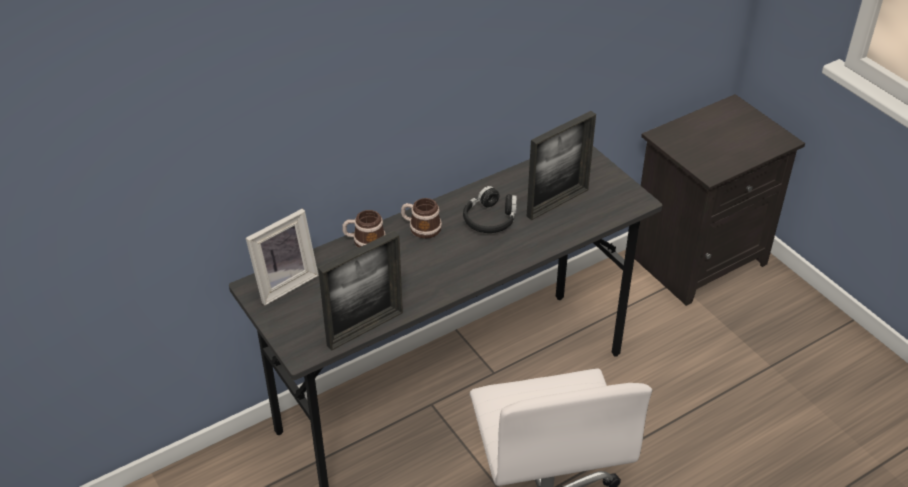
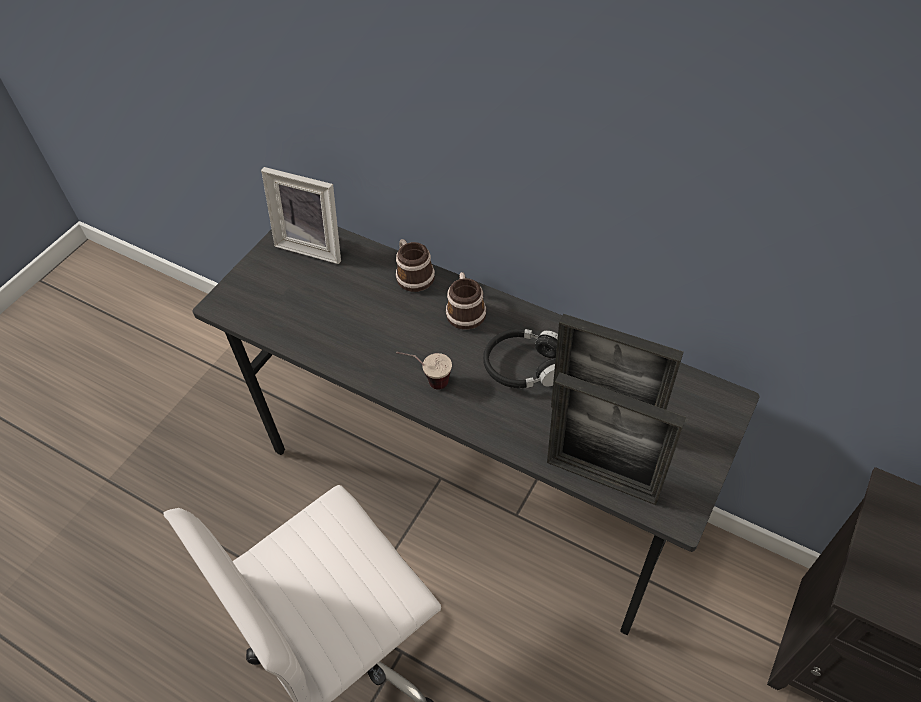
camera: 65 degrees right, 10 degrees up
picture frame [318,231,403,351] -> picture frame moved to [547,372,686,505]
none -> cup [396,352,452,389]

